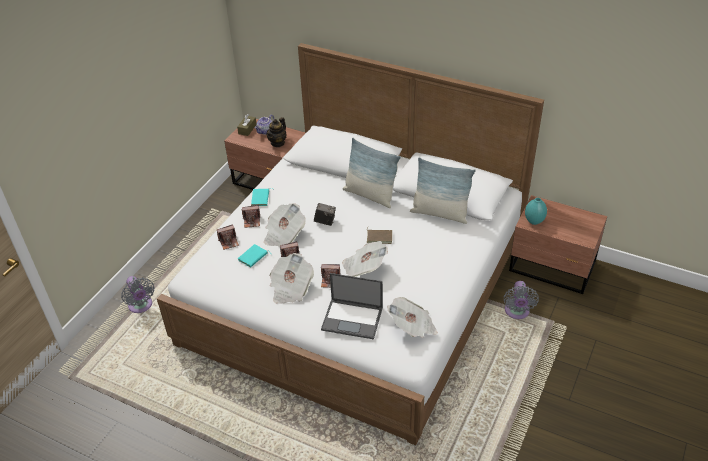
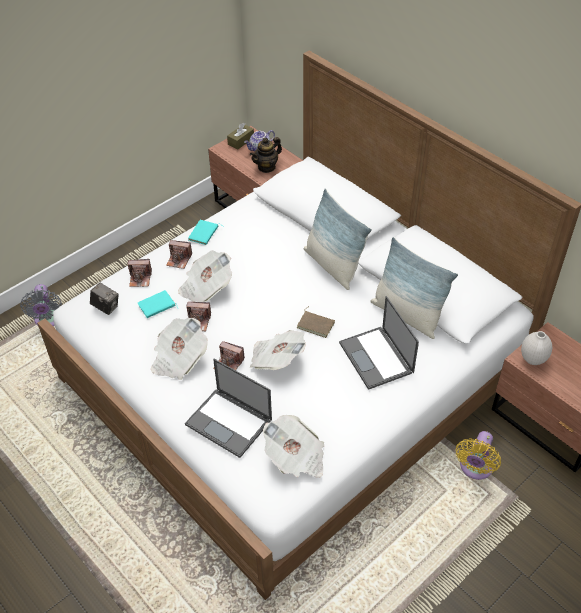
camera: 20 degrees right, 5 degrees up
camera [314,203,336,226] -> camera moved to [90,282,119,315]
grey fan [504,281,539,319] -> yellow fan [456,431,501,480]
turquoise vase [525,198,547,225] -> white vase [521,331,552,365]
none -> laptop [339,296,419,390]

